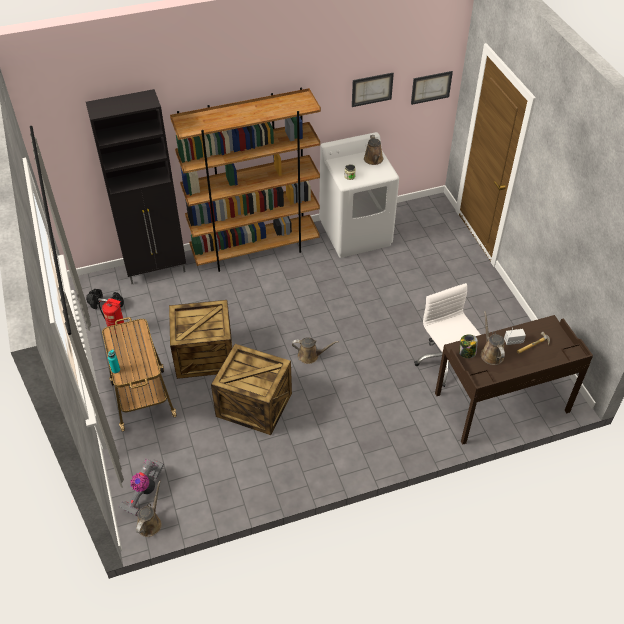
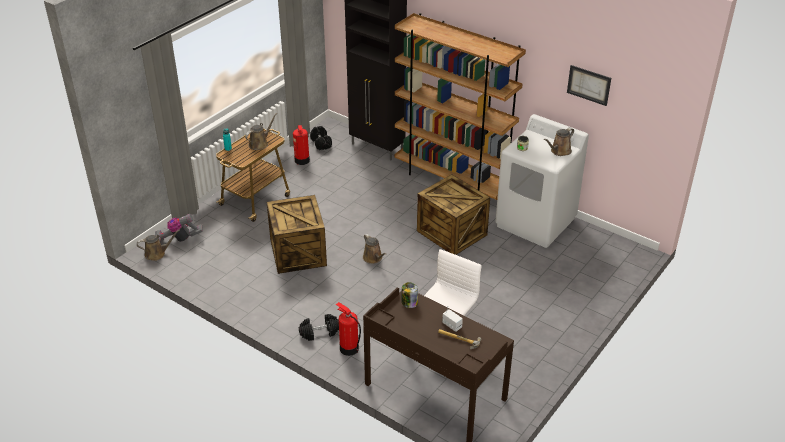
camera: 55 degrees right, 10 degrees down
crate [169,300,232,379] -> crate moved to [417,174,490,255]
picture [411,71,453,105] -> none
brown watering can [481,311,505,365] -> brown watering can moved to [245,113,277,150]
none -> black dumbbell [299,314,339,341]
none -> fire extinguisher [336,302,361,356]

